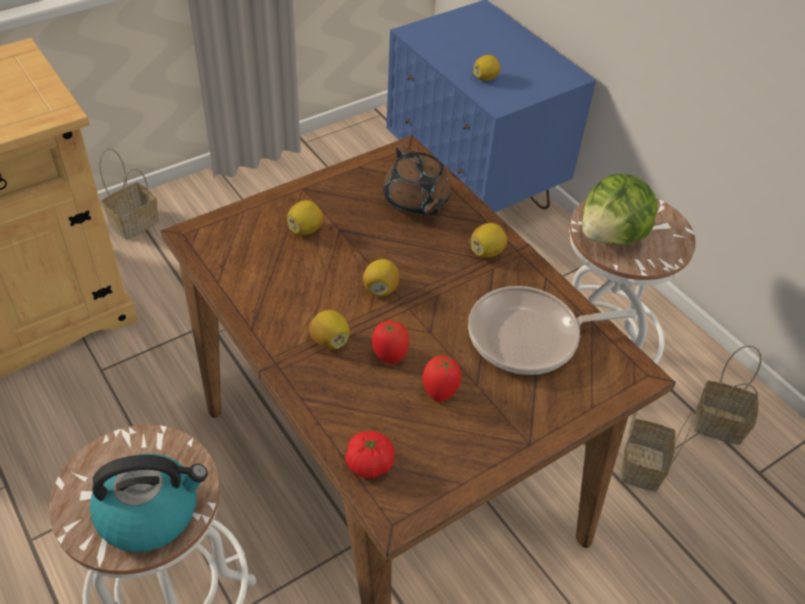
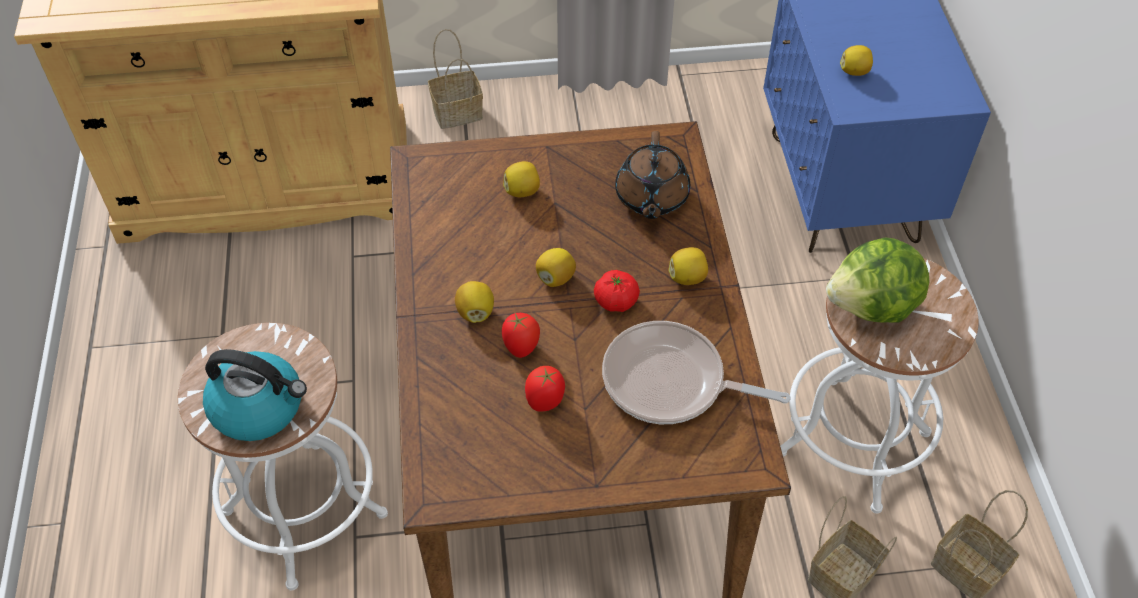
camera: 30 degrees right, 5 degrees up
tomato [345,431,395,479] -> tomato moved to [594,270,640,312]

